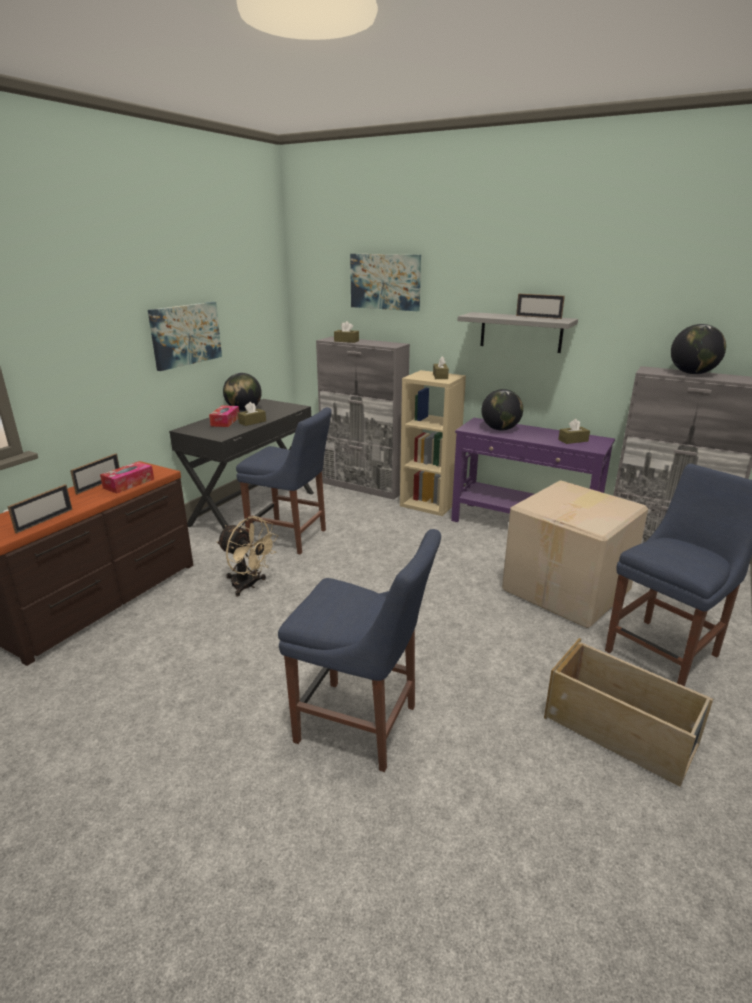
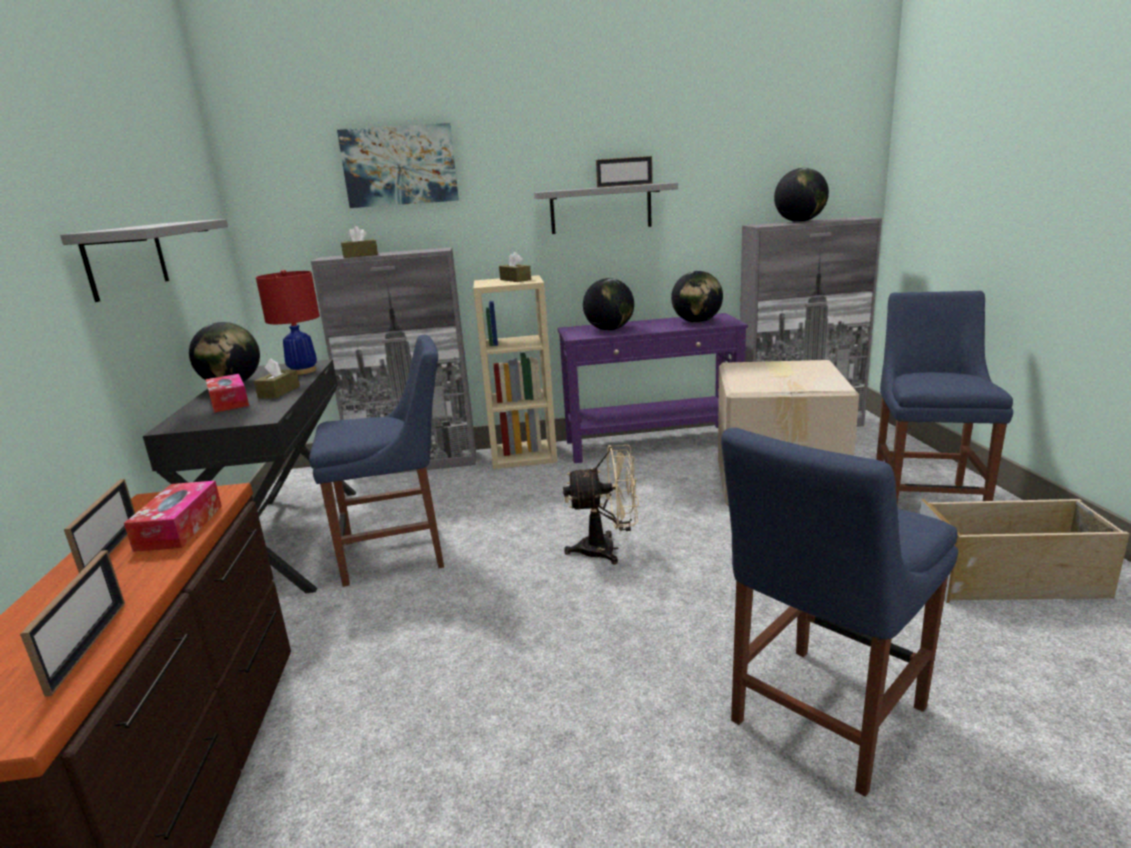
camera: 35 degrees left, 5 degrees down
picture [148,302,222,371] -> grey shelf [60,219,228,302]
beige fan [217,516,278,596] -> beige fan moved to [563,445,639,565]
blue chair [278,529,441,772] -> blue chair turned 150 degrees clockwise [721,427,958,797]
brown tissue box [558,419,590,444] -> globe [671,271,723,323]
none -> red table lamp [256,270,320,375]

